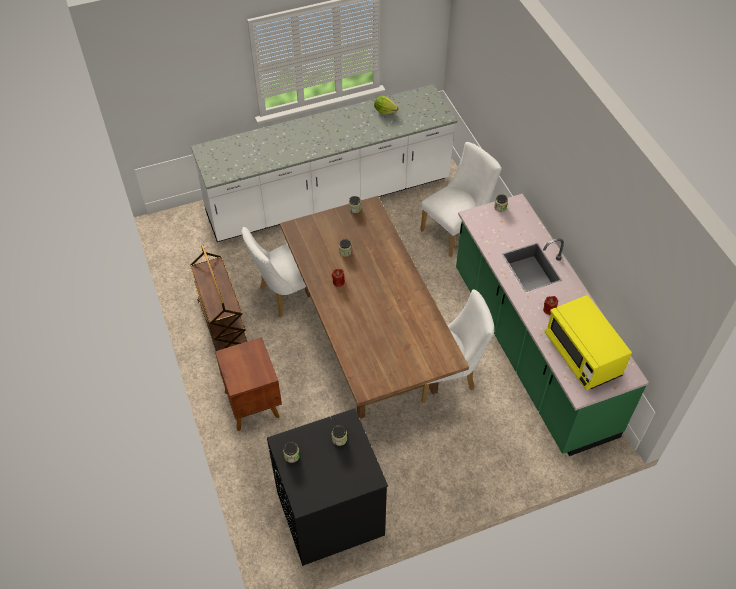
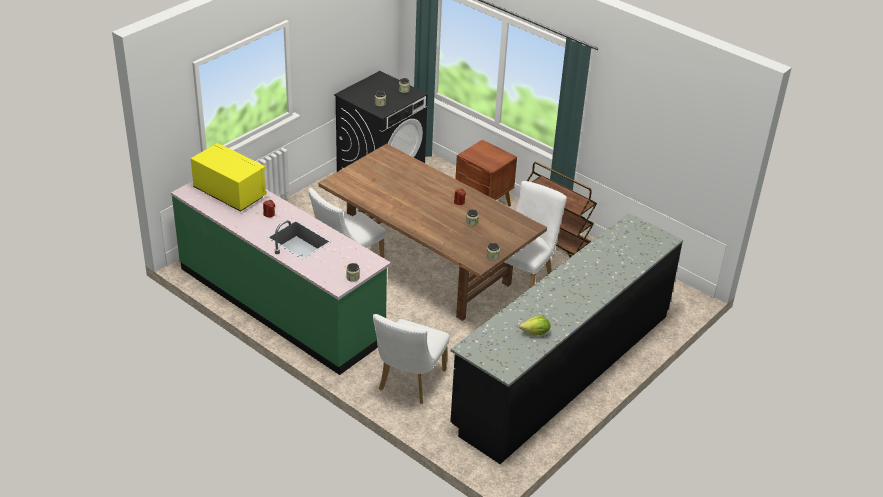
camera: 150 degrees right, 15 degrees down
white counter [191,84,458,242] -> black counter [450,213,683,464]

